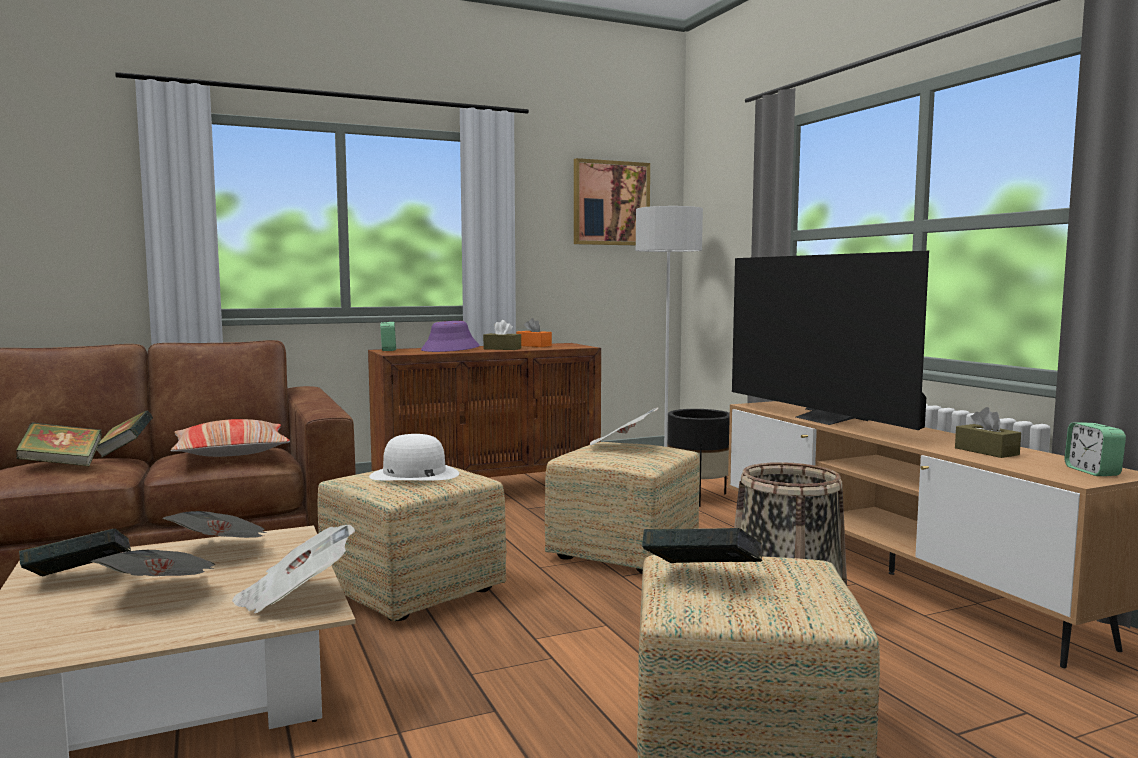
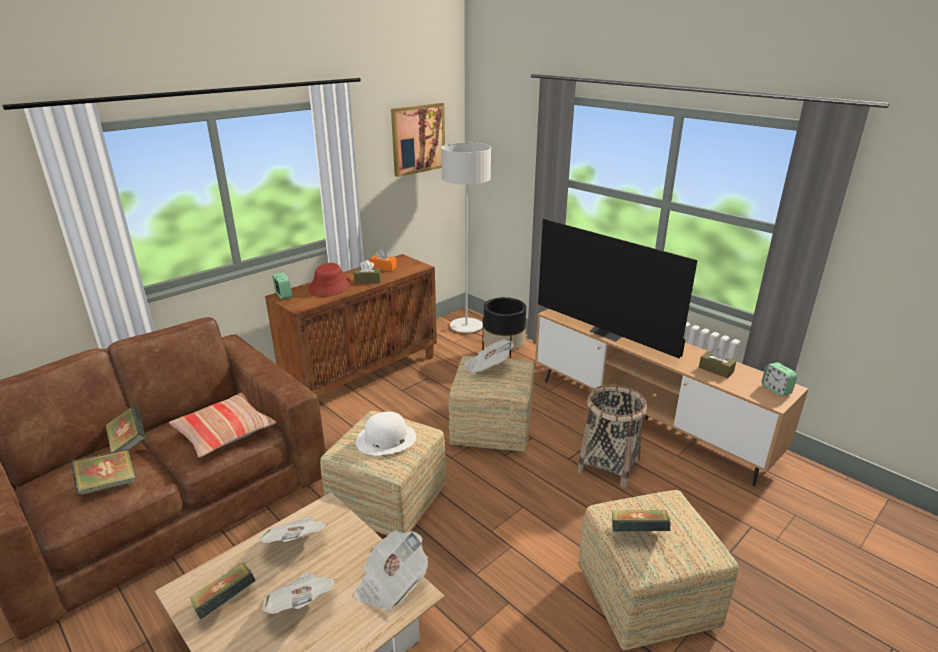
camera: 20 degrees left, 20 degrees up
purple hat [421,321,480,352] -> red hat [308,263,351,297]

